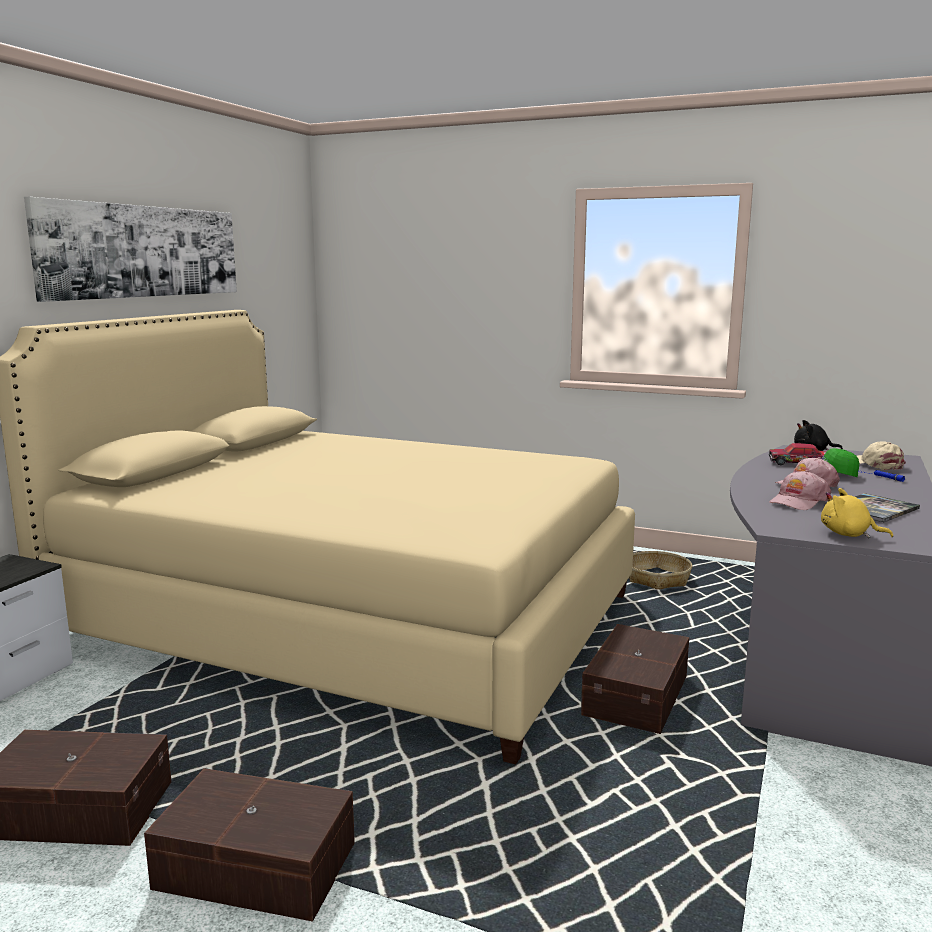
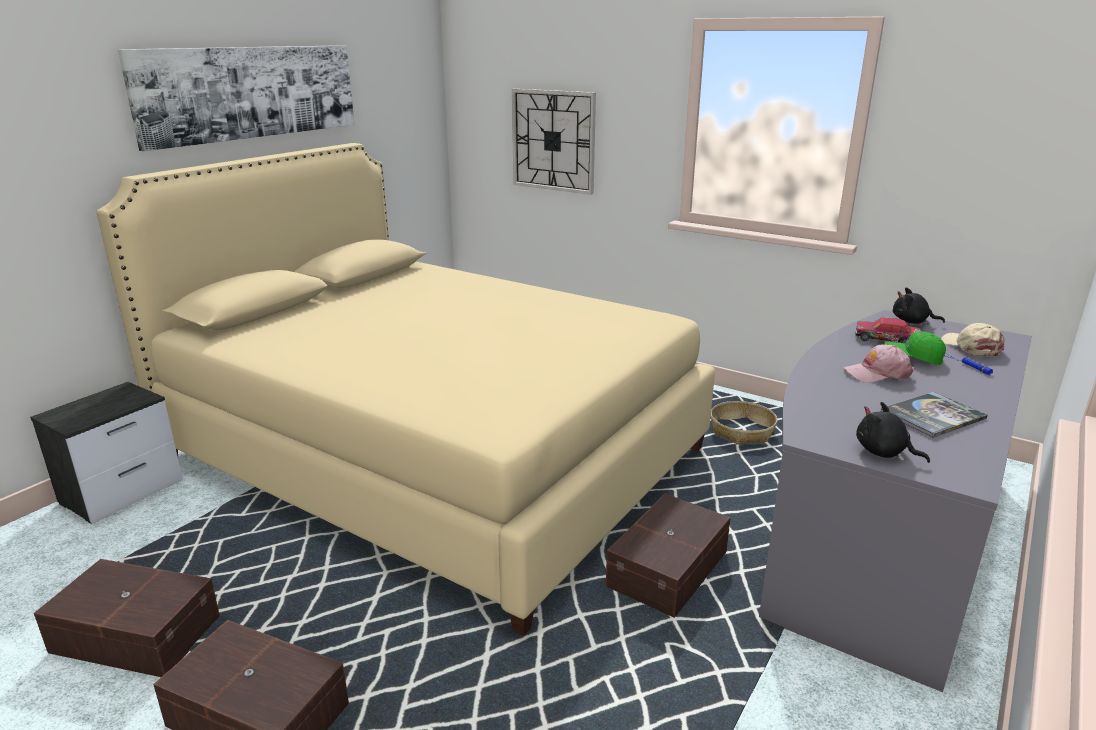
camera: 10 degrees right, 10 degrees up
pink cap [769,470,831,510] -> none
yellow plush toy [821,488,893,538] -> black plush toy [856,402,930,463]
none -> wall clock [512,89,596,195]

